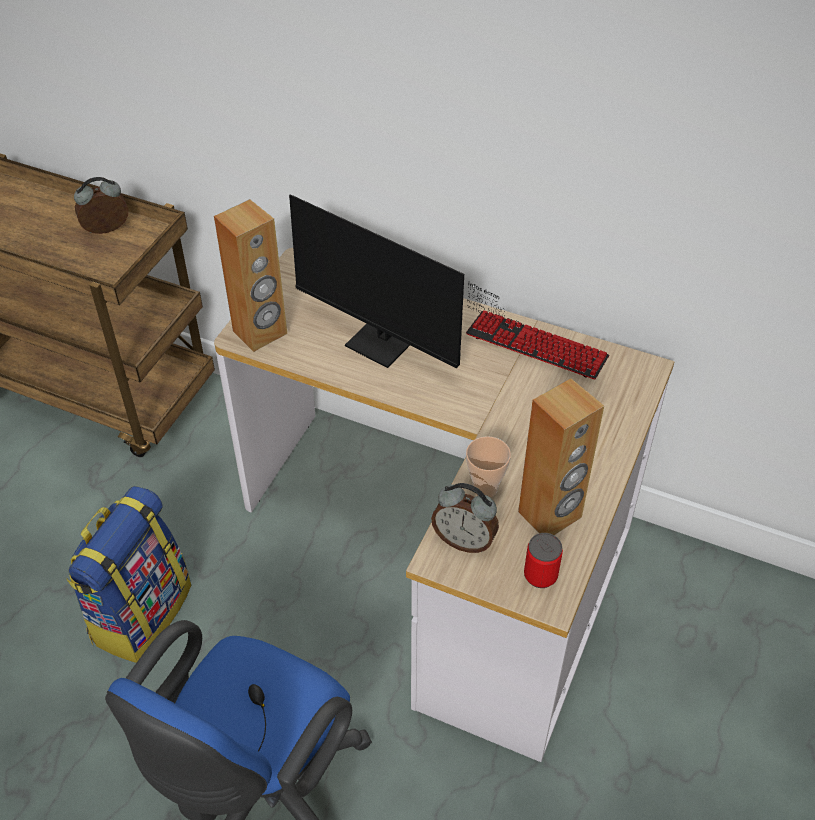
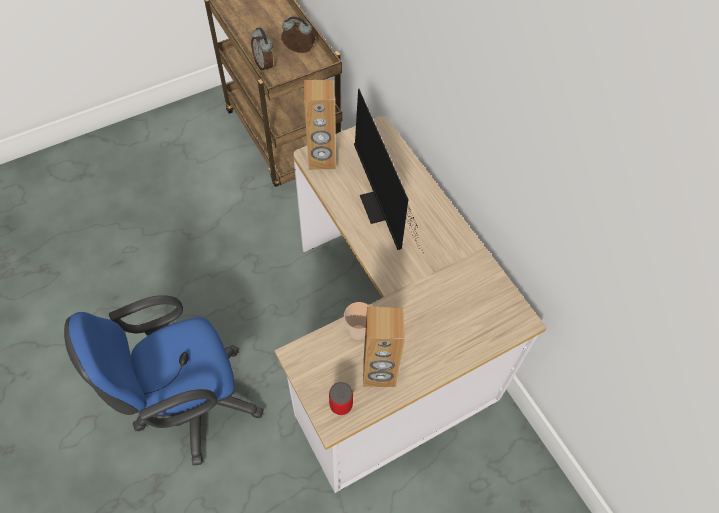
camera: 35 degrees right, 10 degrees up
backpack [67,486,191,663] -> none
alarm clock [431,483,499,553] -> alarm clock moved to [251,28,273,73]
keyboard [466,310,609,379] -> none

